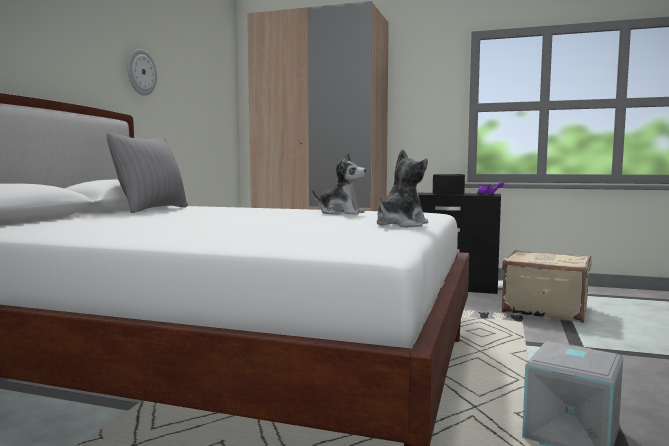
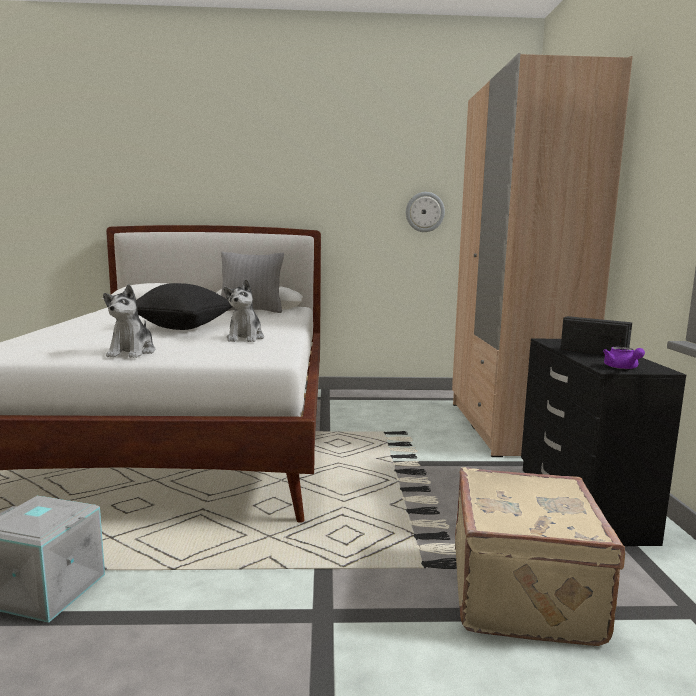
camera: 70 degrees right, 5 degrees up
wall clock [127,49,157,96] -> wall clock moved to [406,192,445,232]
plush toy [377,149,428,227] -> plush toy turned 75 degrees clockwise [103,284,155,358]
none -> black pillow [136,283,232,330]

